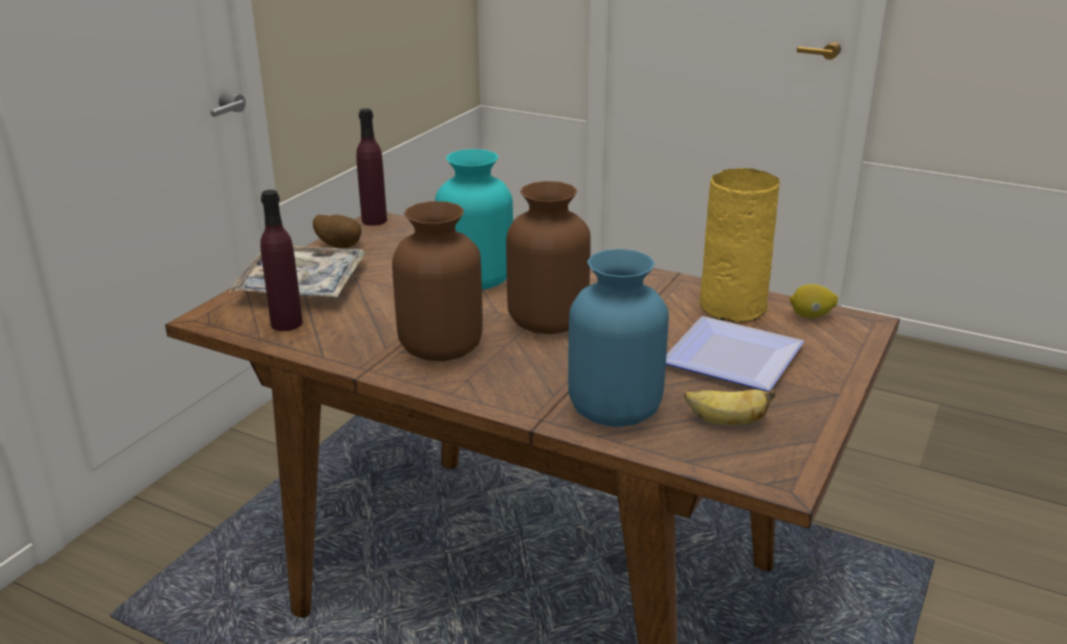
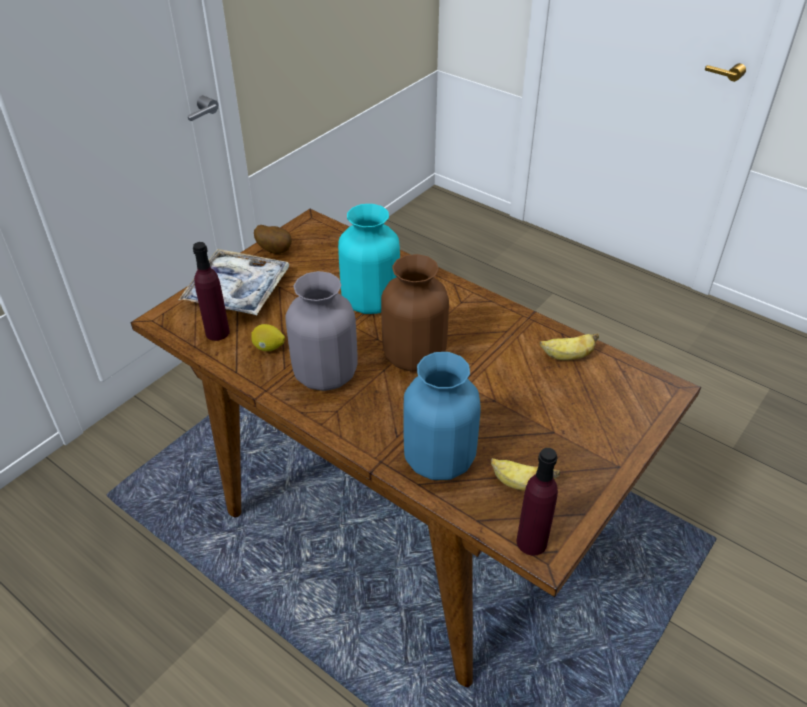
camera: 10 degrees right, 15 degrees up
purple bottle [356,108,387,226] -> purple bottle moved to [517,448,558,556]
brown vase [392,201,483,361] -> grey vase [285,271,358,391]
plate [666,316,804,391] -> none
yellow vase [700,168,780,323] -> banana [540,333,599,360]
lemon [790,284,838,318] -> lemon moved to [251,324,285,351]

